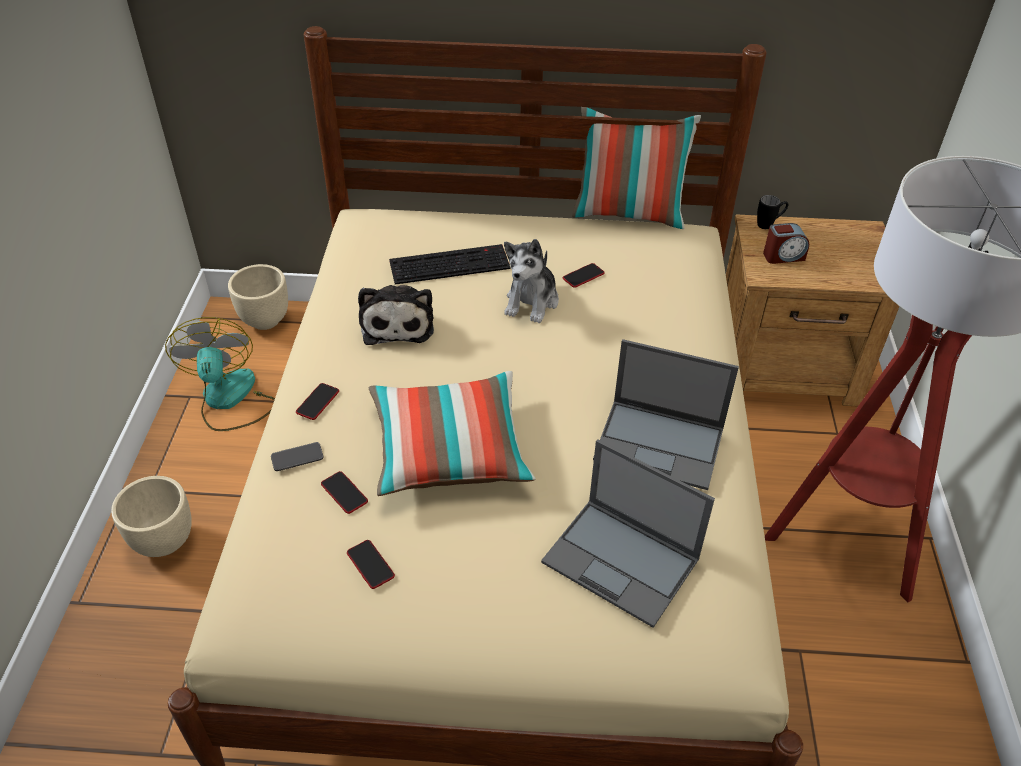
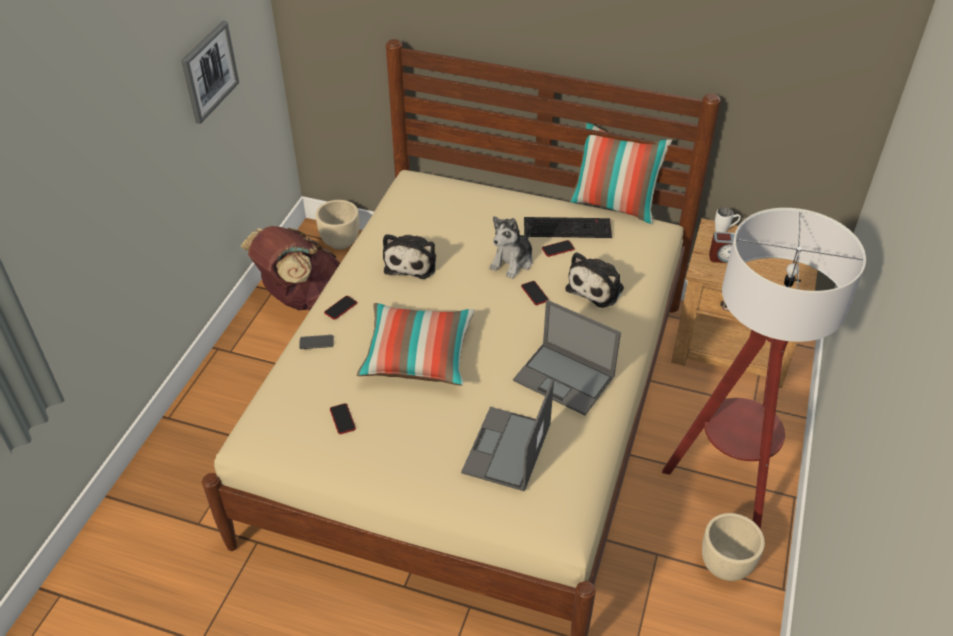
camera: 15 degrees right, 0 degrees up
beige planter [111,476,192,557] -> beige planter moved to [702,513,765,581]
fan [165,317,275,431] -> brown backpack [241,226,340,310]
phone [321,471,368,514] -> phone moved to [521,281,549,305]
keyboard [389,244,510,285] -> keyboard moved to [524,217,612,238]
laptop [541,439,715,628] -> laptop turned 60 degrees clockwise [461,380,554,492]
black mug [757,195,788,229] -> white mug [715,207,741,232]
none -> picture [181,21,239,124]
none -> plush toy [565,252,624,308]

